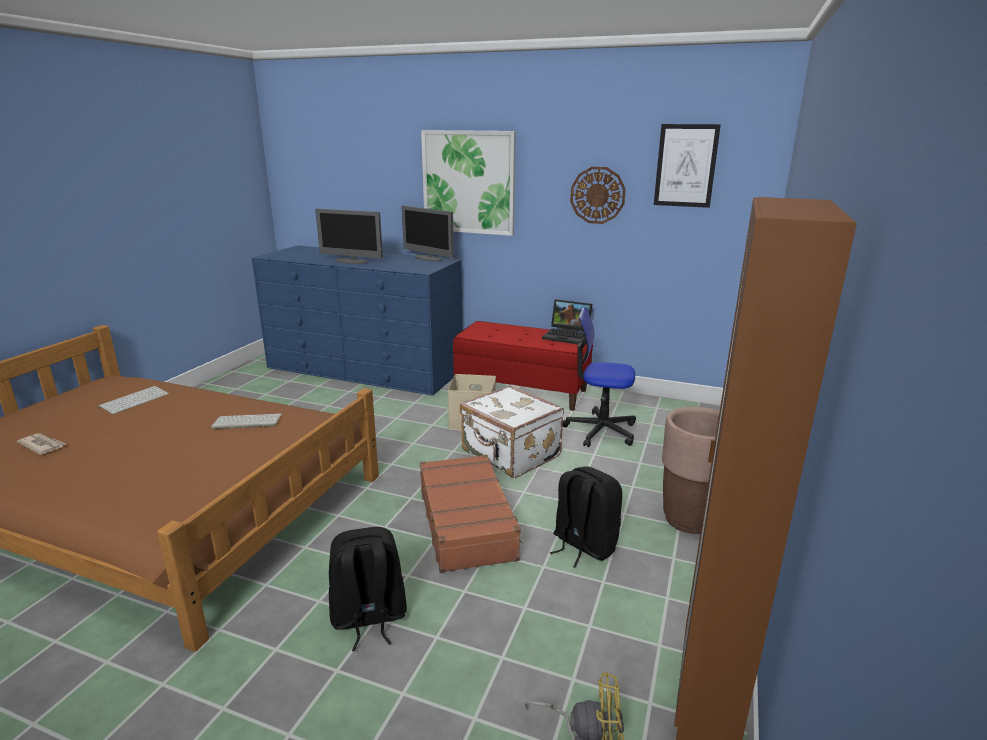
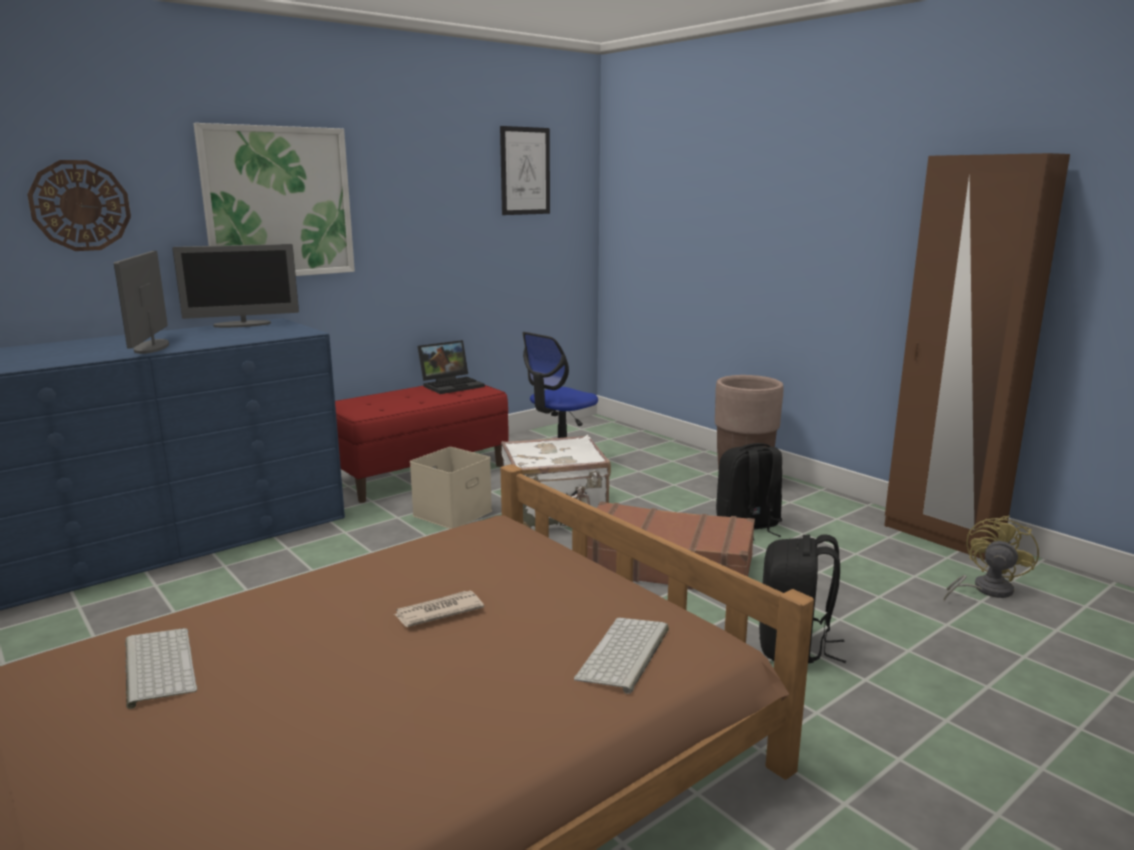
camera: 60 degrees left, 5 degrees down
newspaper [17,433,66,455] -> newspaper moved to [393,591,484,627]
keyboard [211,414,282,429] -> keyboard moved to [574,618,669,694]
monitor [315,209,383,264] -> monitor turned 120 degrees clockwise [114,251,169,354]
wall clock [570,167,626,224] -> wall clock moved to [27,160,131,251]

